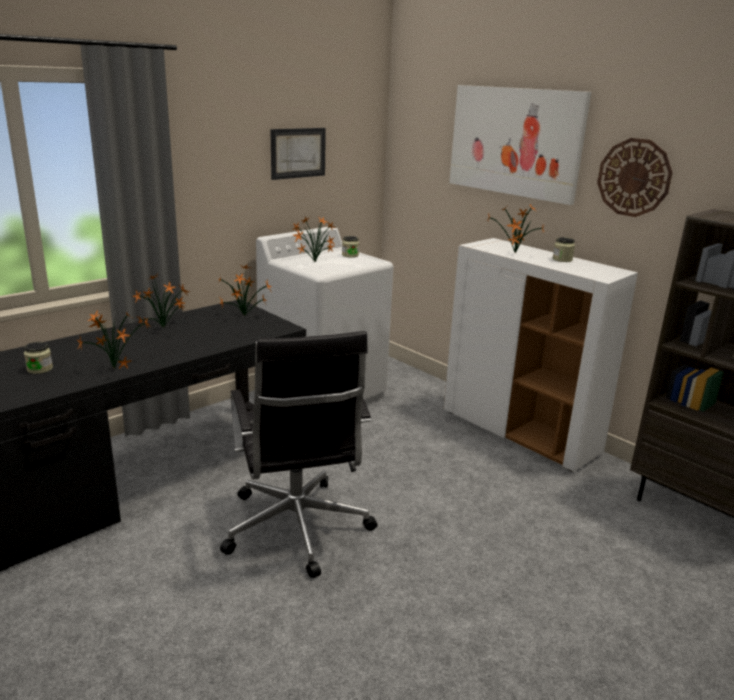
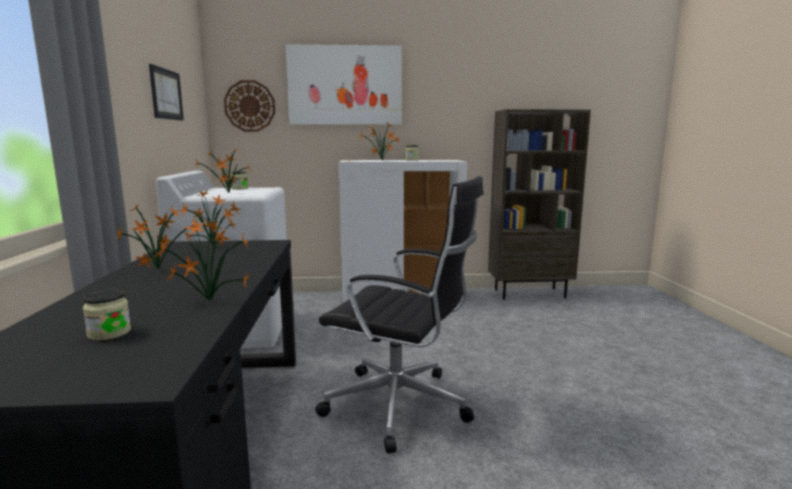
camera: 50 degrees left, 10 degrees down
wall clock [597,138,673,217] -> wall clock moved to [224,80,275,132]

